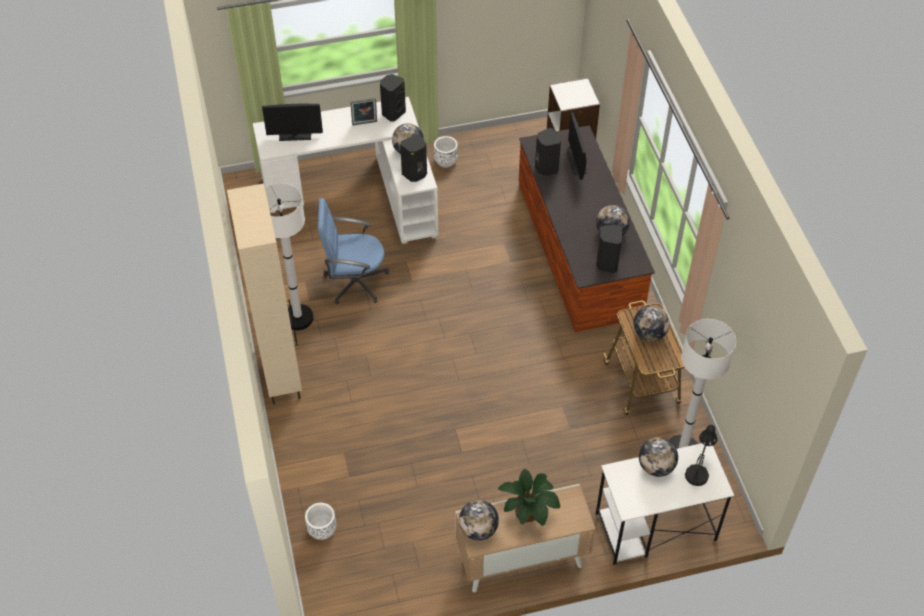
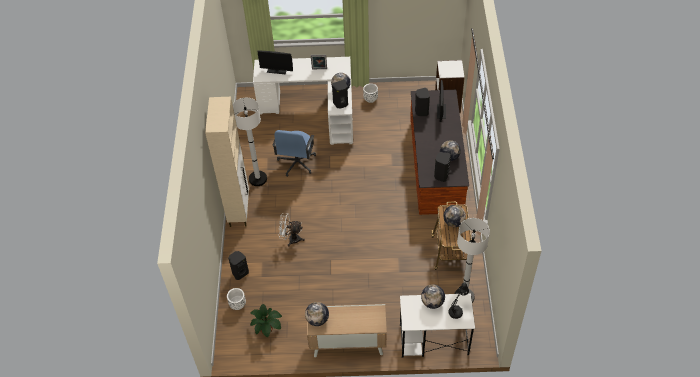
camera: 15 degrees right, 0 degrees up
blue office chair [318,198,389,305] -> blue office chair turned 90 degrees counterclockwise [273,130,316,177]
black speaker [380,74,406,122] -> black speaker moved to [228,251,249,280]
potted plant [498,469,560,526] -> potted plant moved to [250,304,282,337]
none -> white fan [279,213,305,246]

